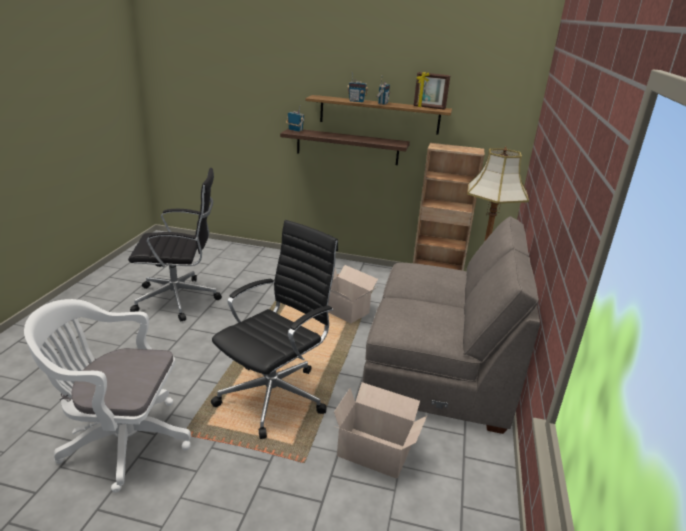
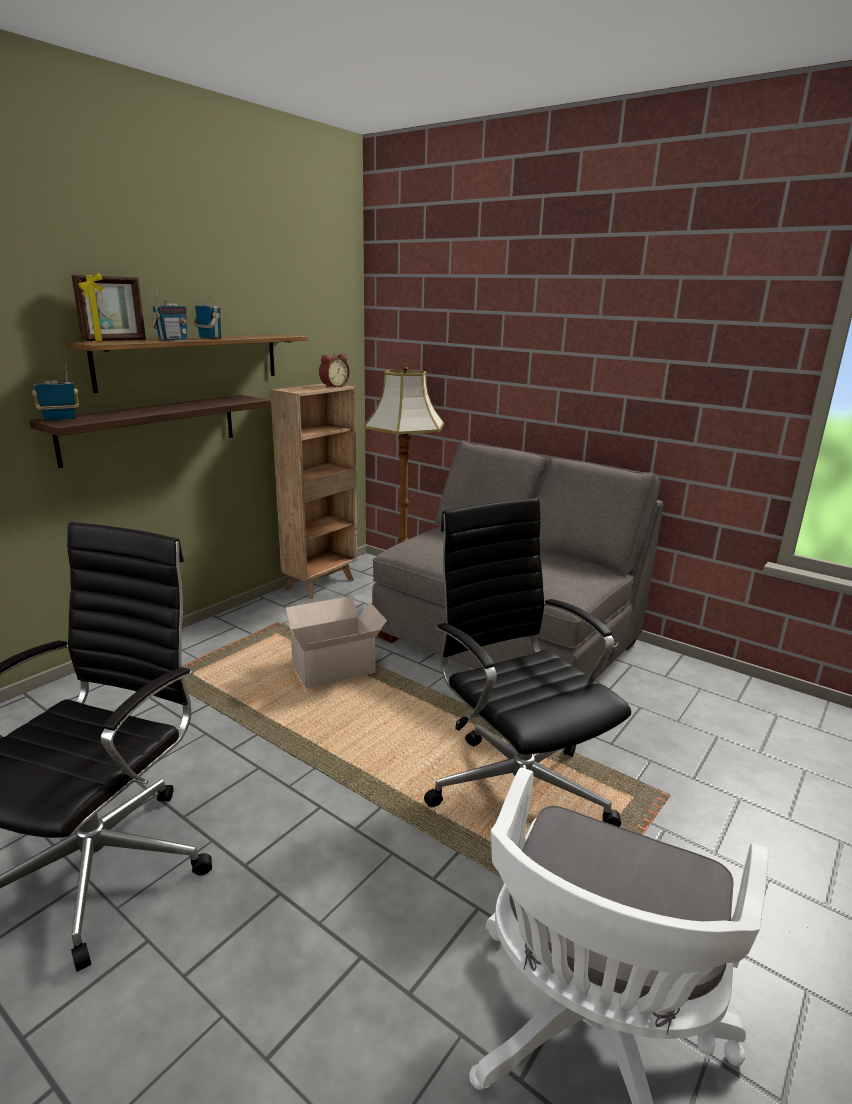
camera: 65 degrees left, 5 degrees down
cardboard box [334,382,427,479] -> none
picture frame [414,72,450,110] -> picture frame moved to [72,273,146,342]
none -> alarm clock [319,354,350,388]

